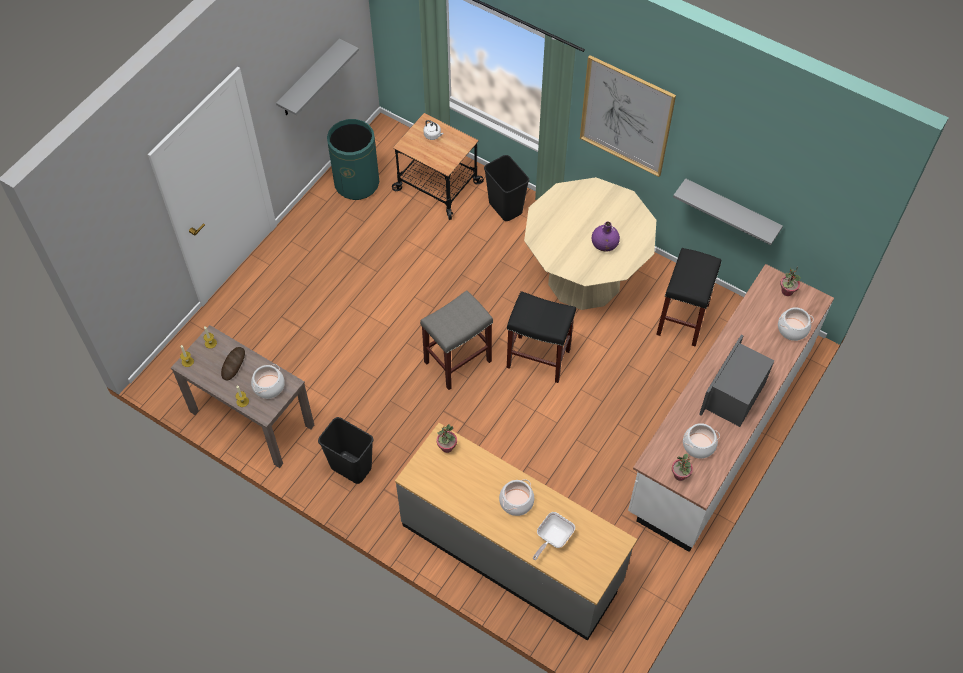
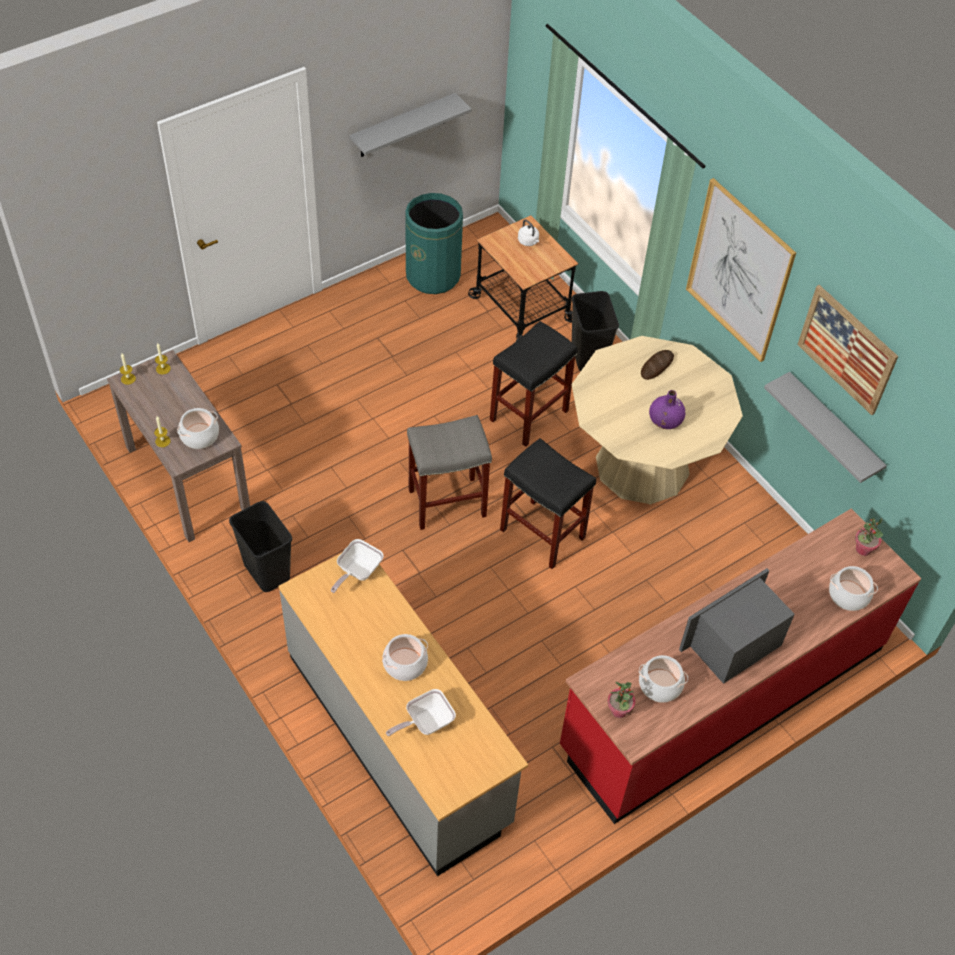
camera: 20 degrees right, 5 degrees down
bread [221,347,245,381] -> bread moved to [641,350,674,380]
potted plant [437,424,457,453] -> frying pan [331,539,384,593]
white counter [628,264,834,552] -> red counter [560,508,921,824]
black stool [656,248,721,347] -> black stool moved to [490,321,578,447]
none -> picture [797,285,898,415]

